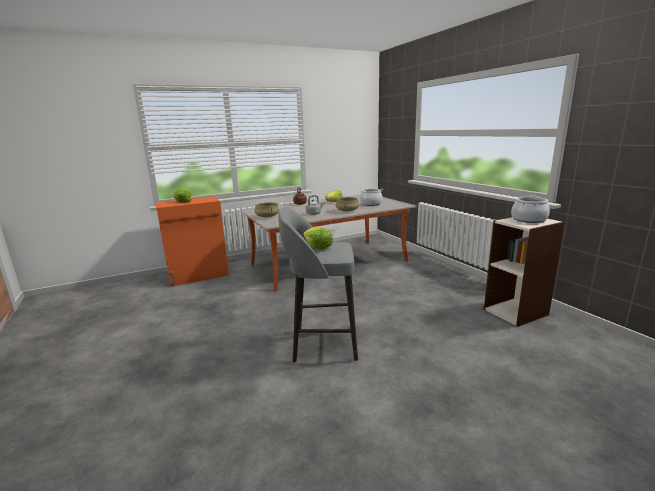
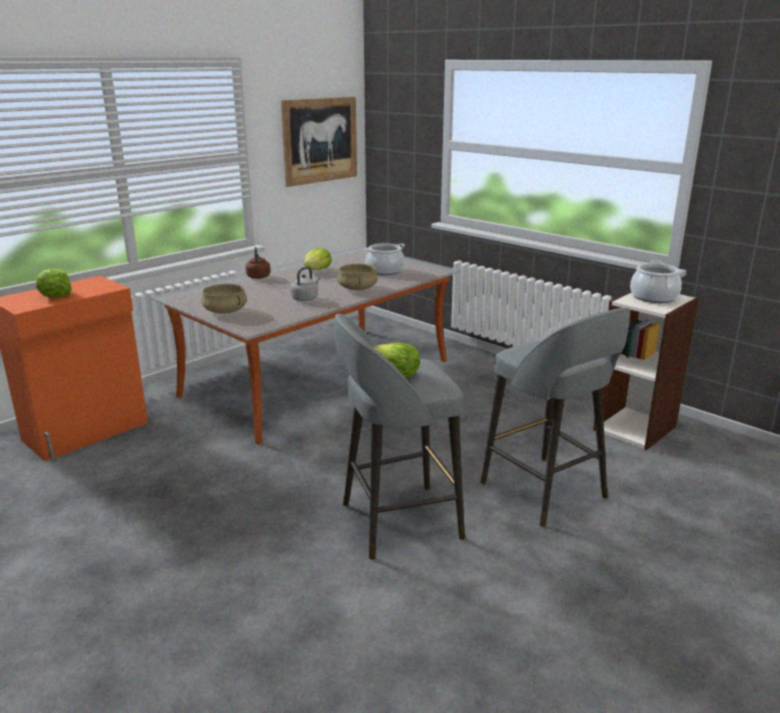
camera: 20 degrees left, 5 degrees up
none -> picture [281,97,357,187]
none -> grey stool [480,308,630,527]

